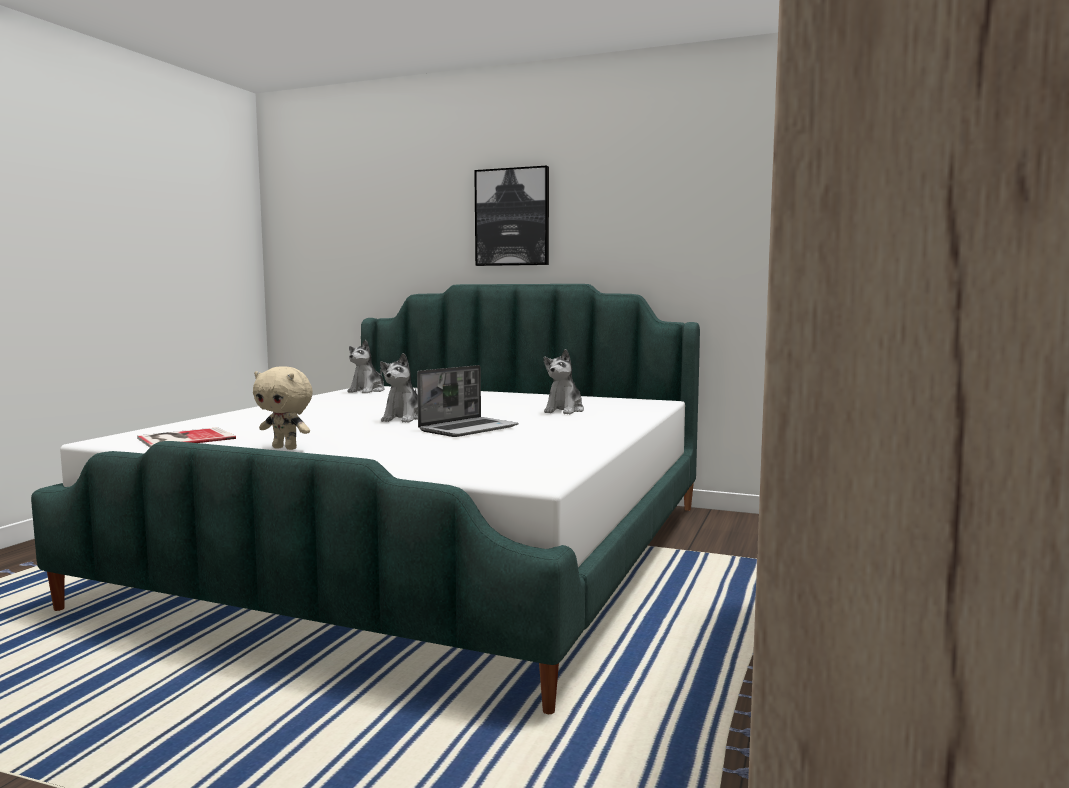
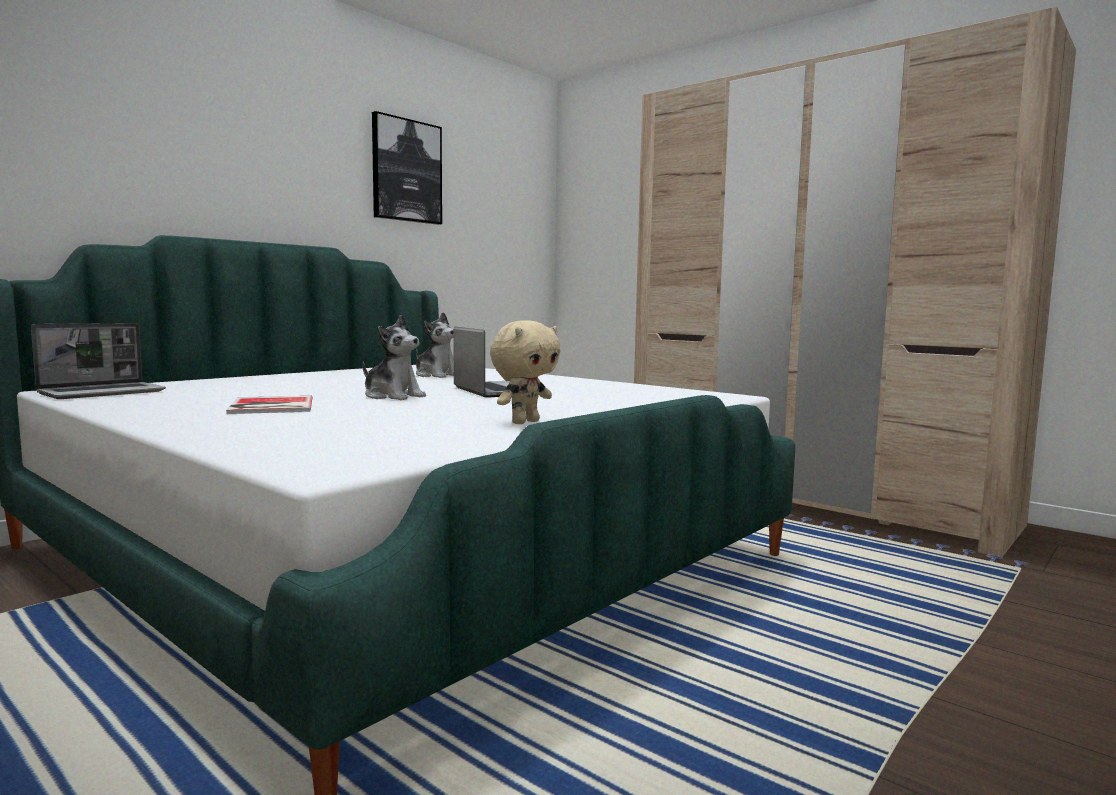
camera: 70 degrees left, 0 degrees up
book [137,427,236,448] -> book moved to [226,396,312,414]
plush toy [347,340,384,393] -> laptop [31,323,166,399]
picture [474,166,549,266] -> picture moved to [372,111,442,225]

